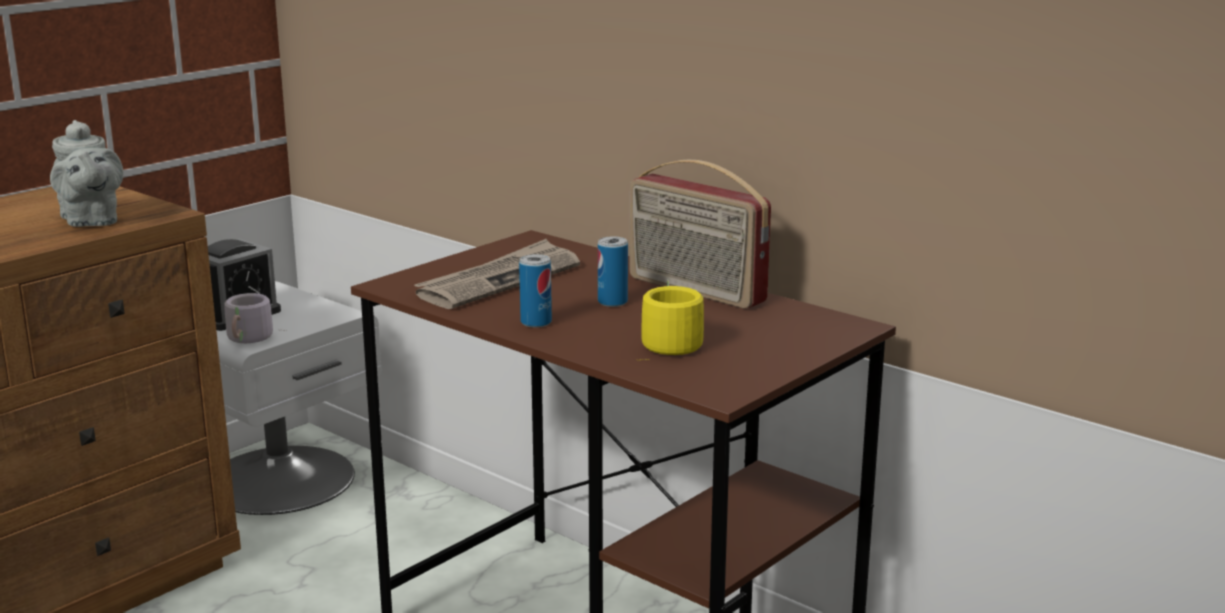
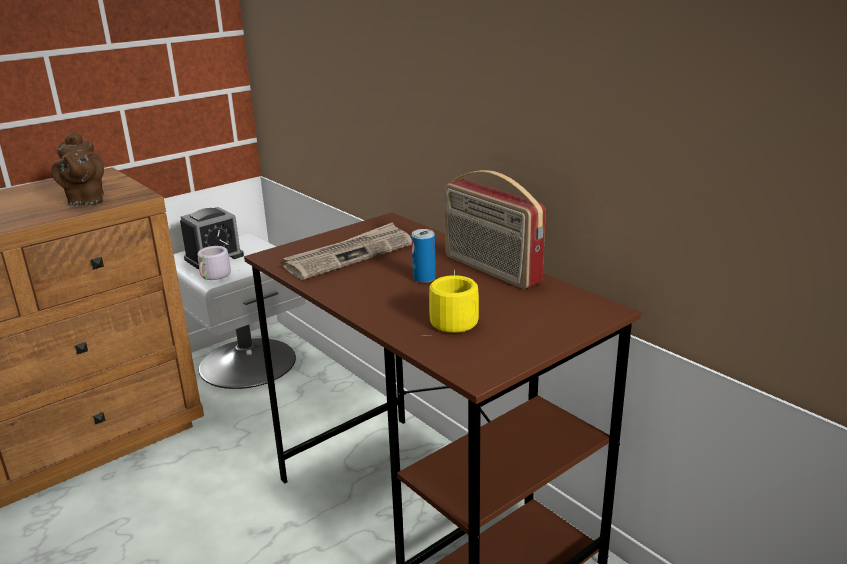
camera: 10 degrees right, 5 degrees up
grey teapot [50,120,123,227] -> brown teapot [51,131,104,206]
can [519,254,552,328] -> none

